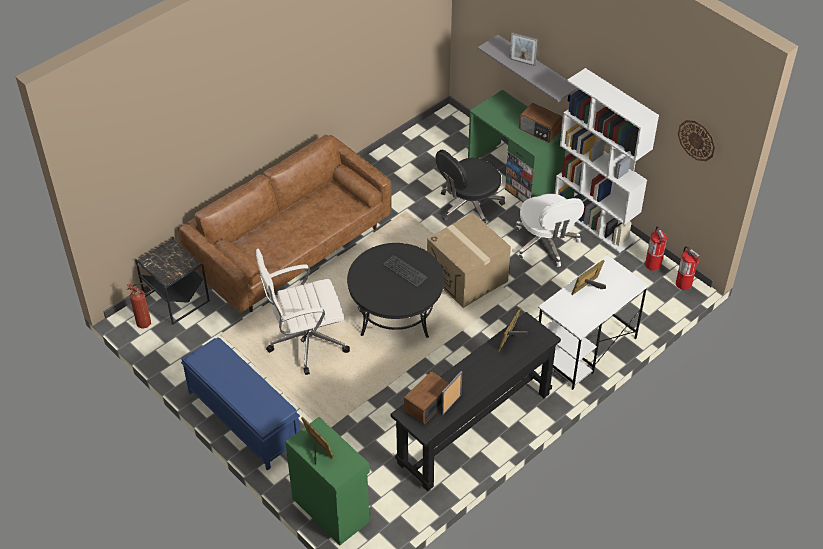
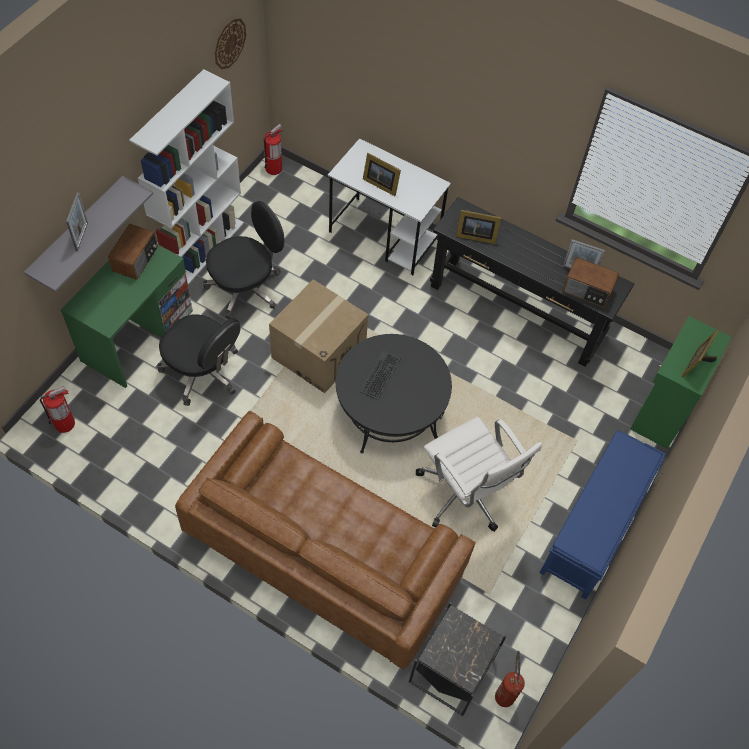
camera: 110 degrees left, 10 degrees up
white office chair [515,194,584,267] -> black office chair [203,201,284,319]
fire extinguisher [645,226,667,271] -> fire extinguisher moved to [40,386,75,433]

